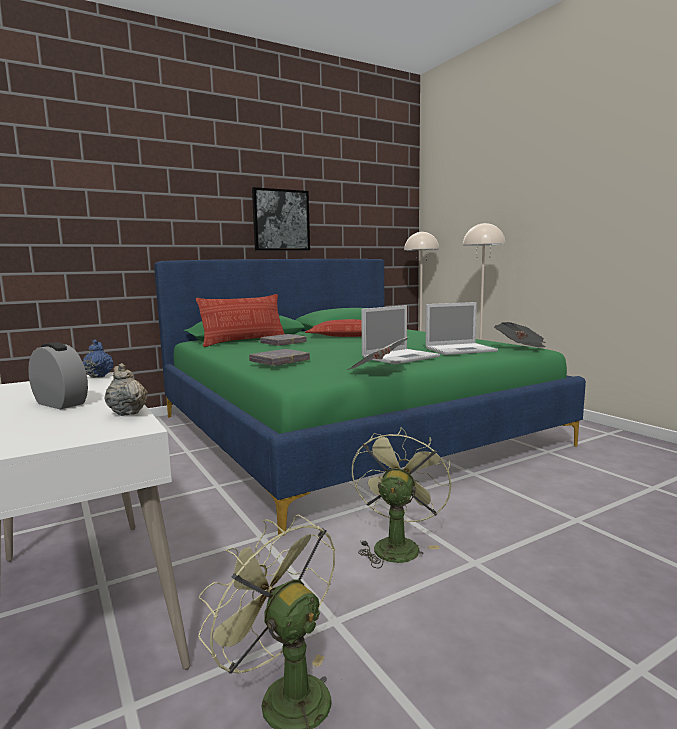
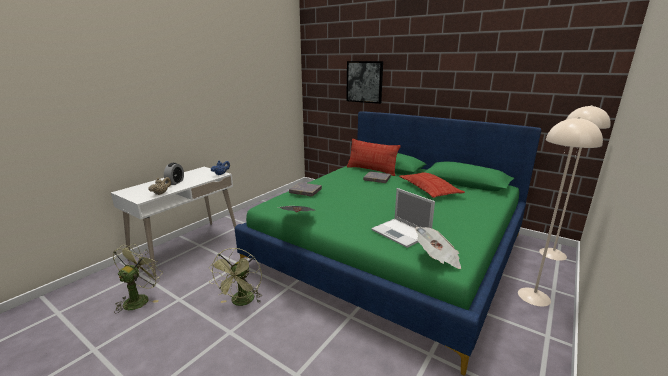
camera: 65 degrees right, 10 degrees up
picture [252,187,310,251] -> picture moved to [346,61,383,104]
green fan [352,427,452,569] -> green fan turned 105 degrees clockwise [209,248,262,306]
laptop [361,305,440,365] -> none

